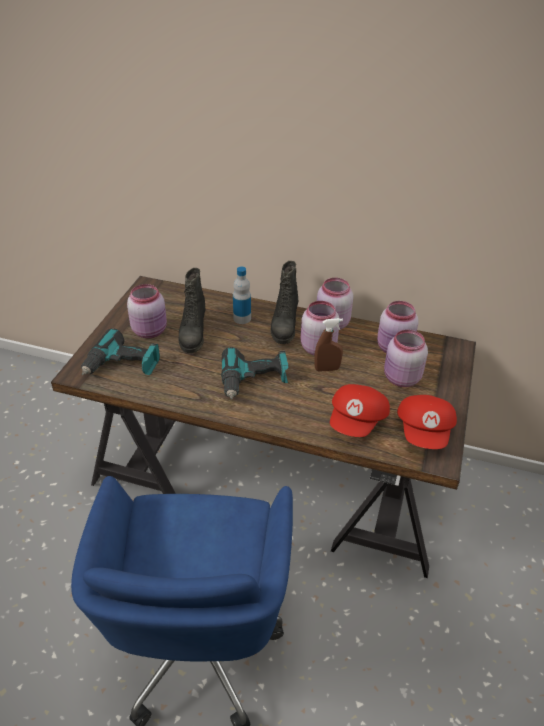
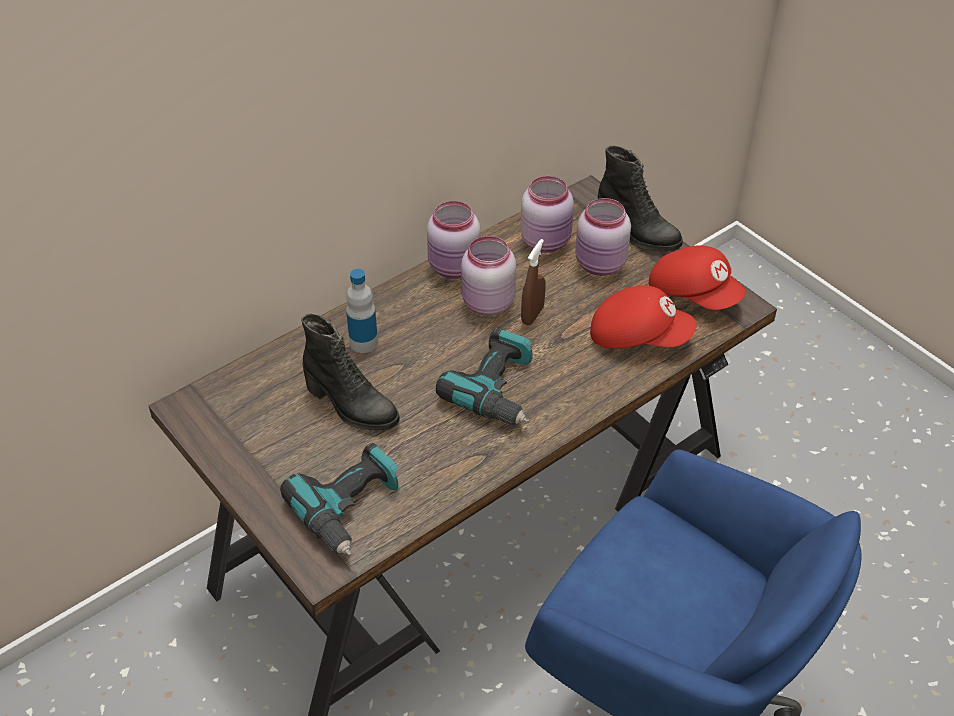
camera: 55 degrees left, 5 degrees up
pink jar [127,284,167,338] -> none
black boot [271,261,298,344] -> black boot moved to [598,146,683,252]
red cap [330,384,390,437] -> red cap turned 45 degrees counterclockwise [590,286,697,349]

